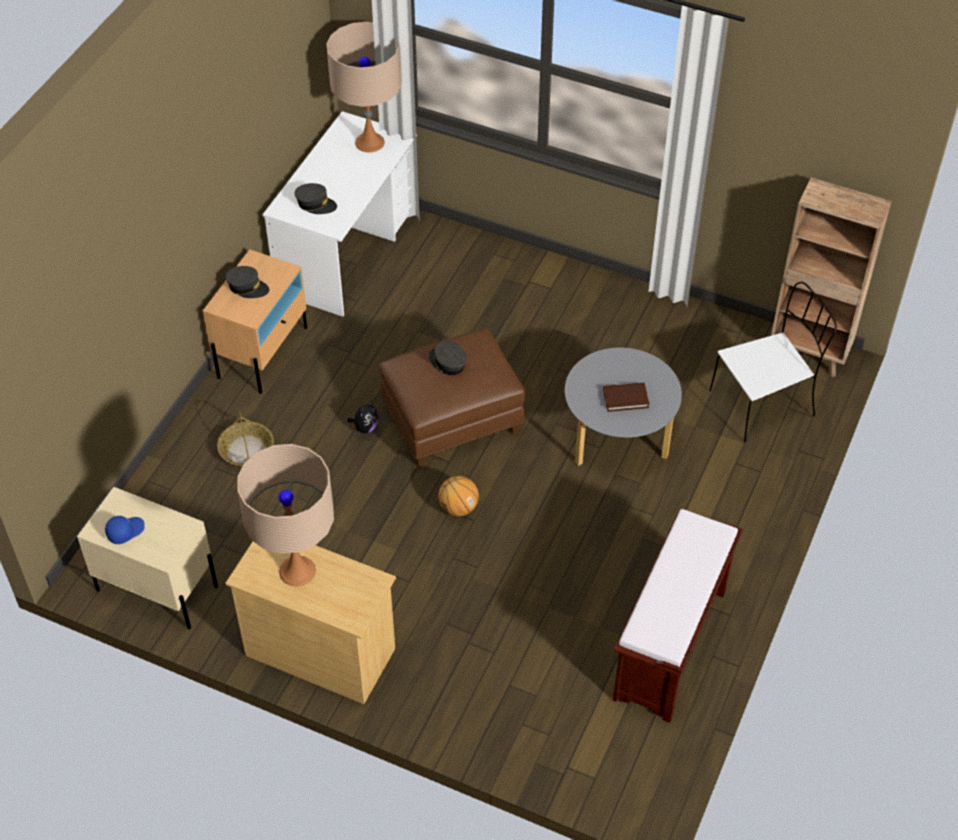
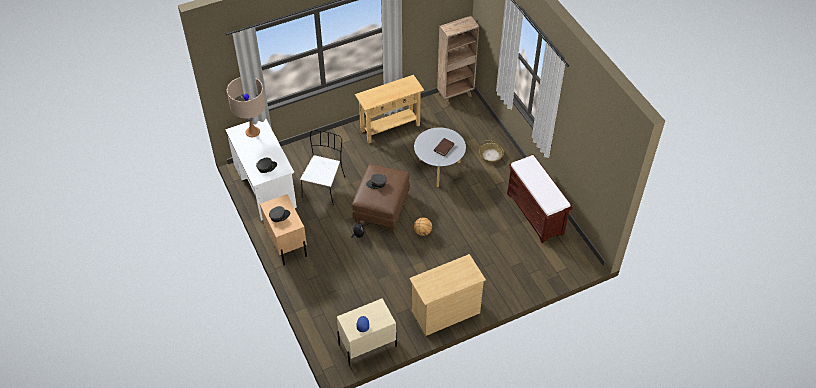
camera: 50 degrees left, 0 degrees up
basket [217,411,274,467] -> basket moved to [479,140,504,162]
beige table lamp [237,444,334,587] -> none
white chair [709,282,837,442] -> white chair moved to [300,130,345,205]
none -> beige console table [355,75,424,144]

